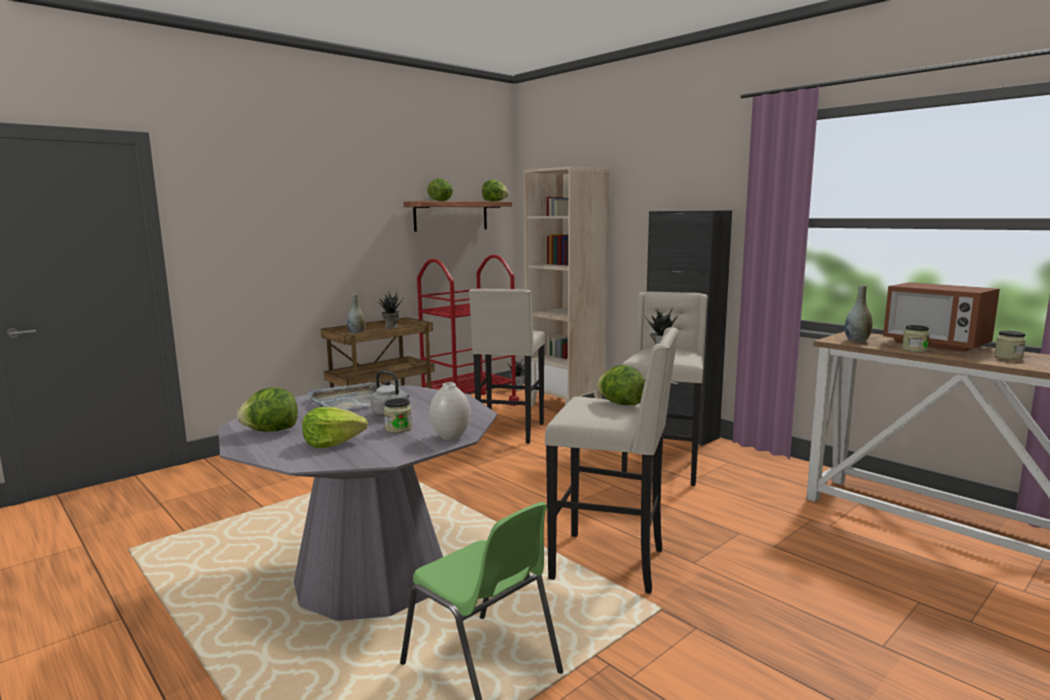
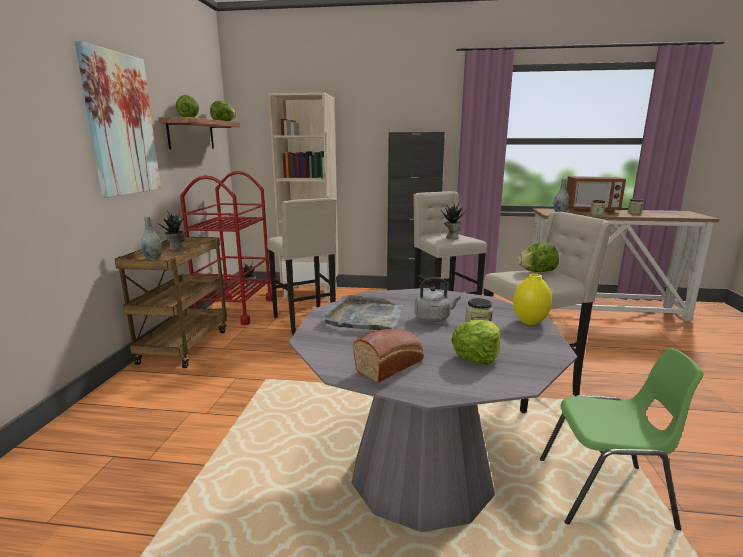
camera: 40 degrees left, 5 degrees up
lettuce [237,387,298,432] -> bread [353,329,424,383]
white vase [430,382,471,440] -> yellow vase [513,274,552,325]
none -> picture [75,41,161,198]

